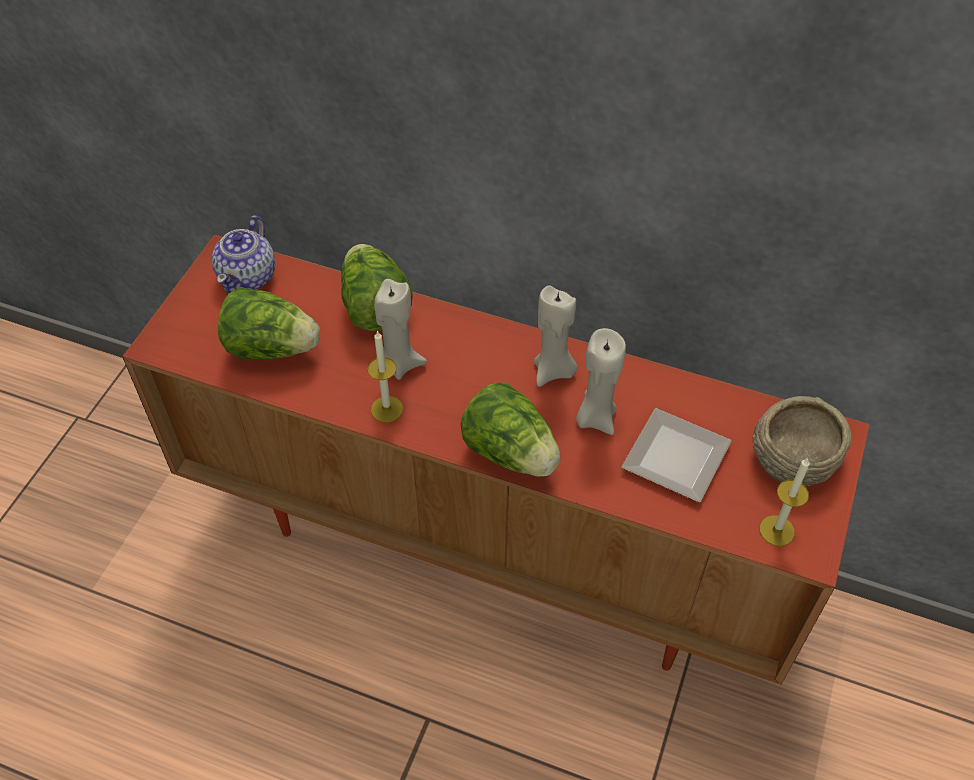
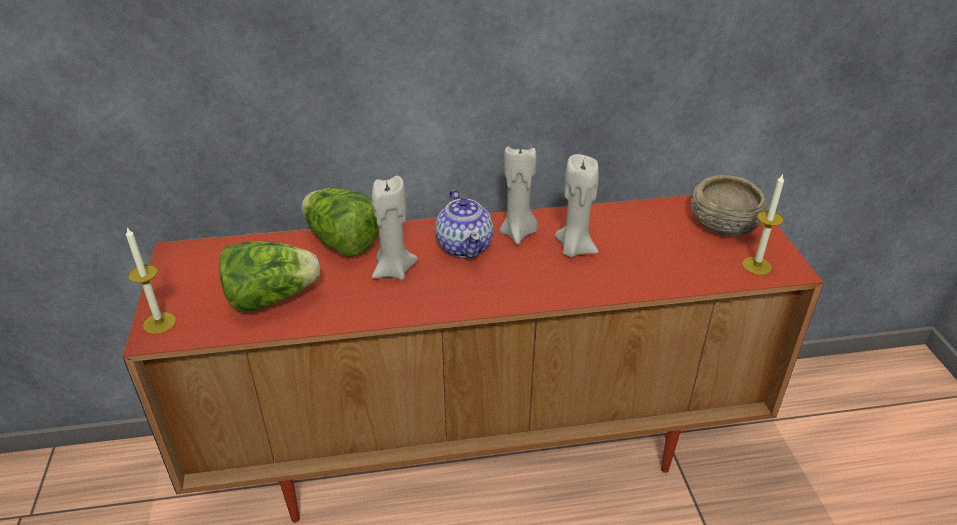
camera: 30 degrees left, 15 degrees down
teapot [212,215,275,294] -> teapot moved to [435,190,494,258]
candle [368,331,403,422] -> candle moved to [126,227,176,334]
lettuce [461,382,560,477] -> none
plate [621,408,731,502] -> none

